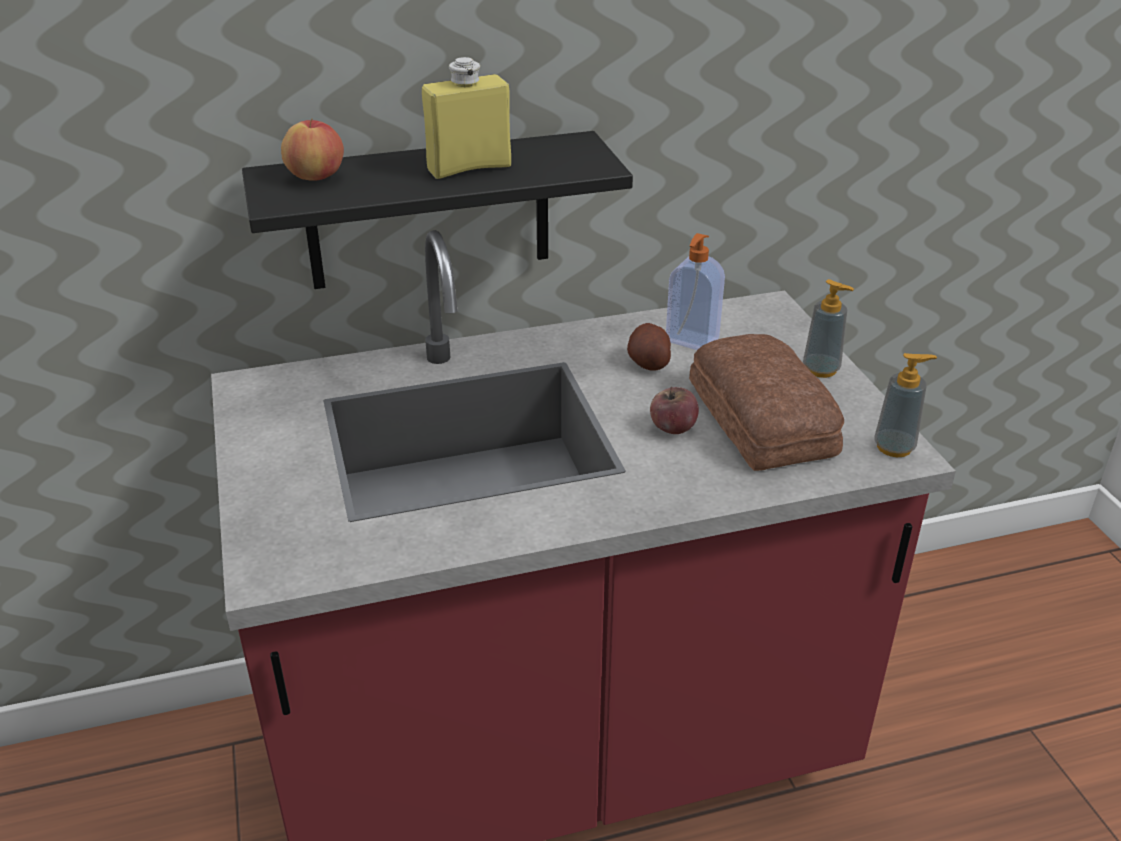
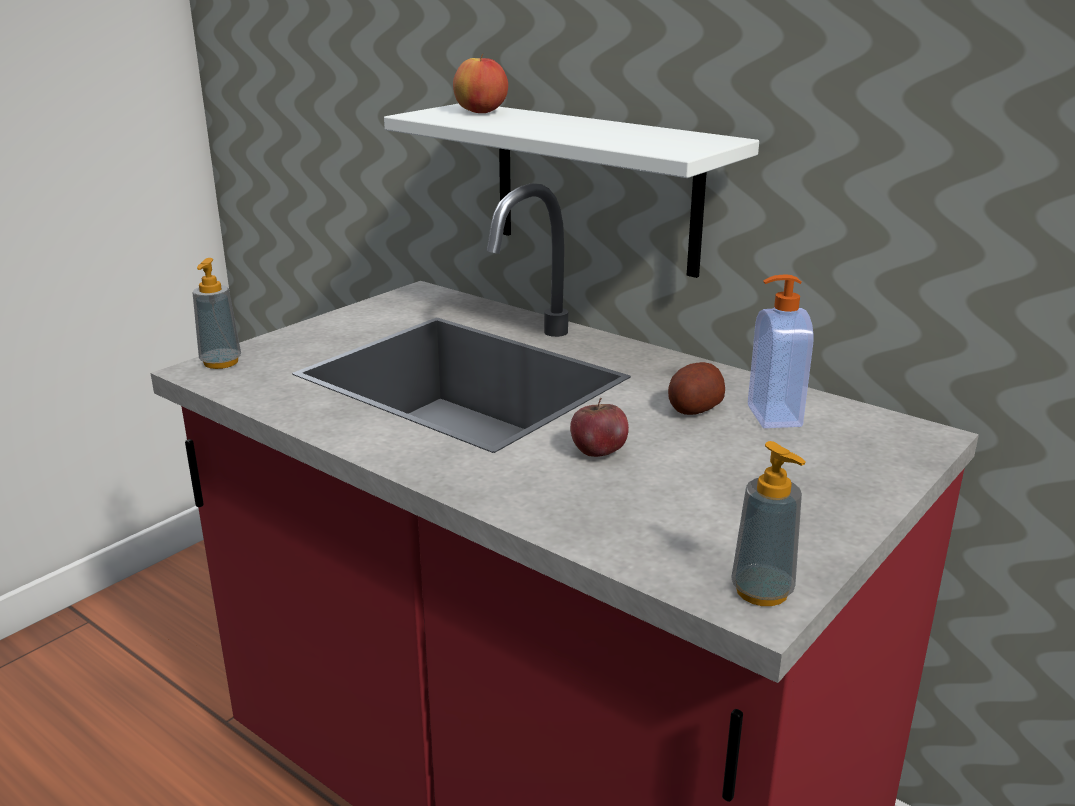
camera: 55 degrees right, 10 degrees down
black shelf [242,131,633,289] -> white shelf [384,104,759,278]
yellow bottle [422,57,511,179] -> none
bread [689,334,844,471] -> none
soap dispenser [803,279,854,378] -> soap dispenser moved to [192,258,241,369]

